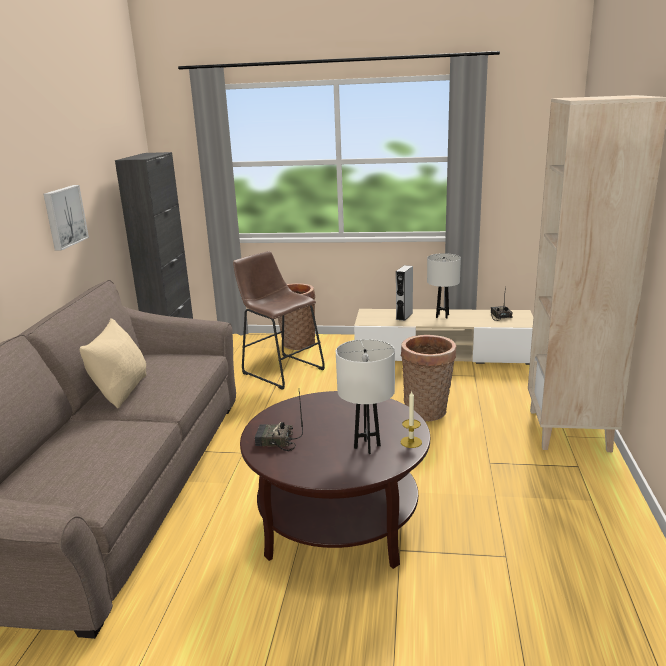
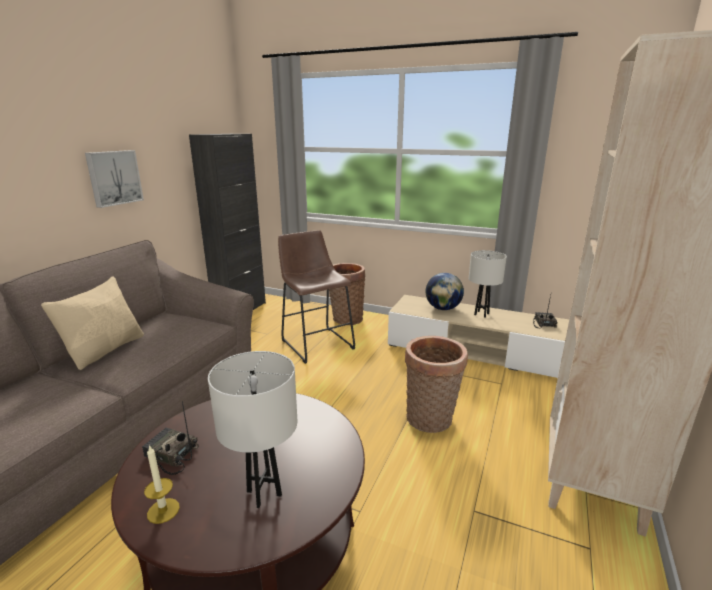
camera: 15 degrees right, 0 degrees up
grey speaker [396,265,413,321] -> globe [425,273,464,310]
candle [401,391,422,448] -> candle moved to [144,445,180,524]

